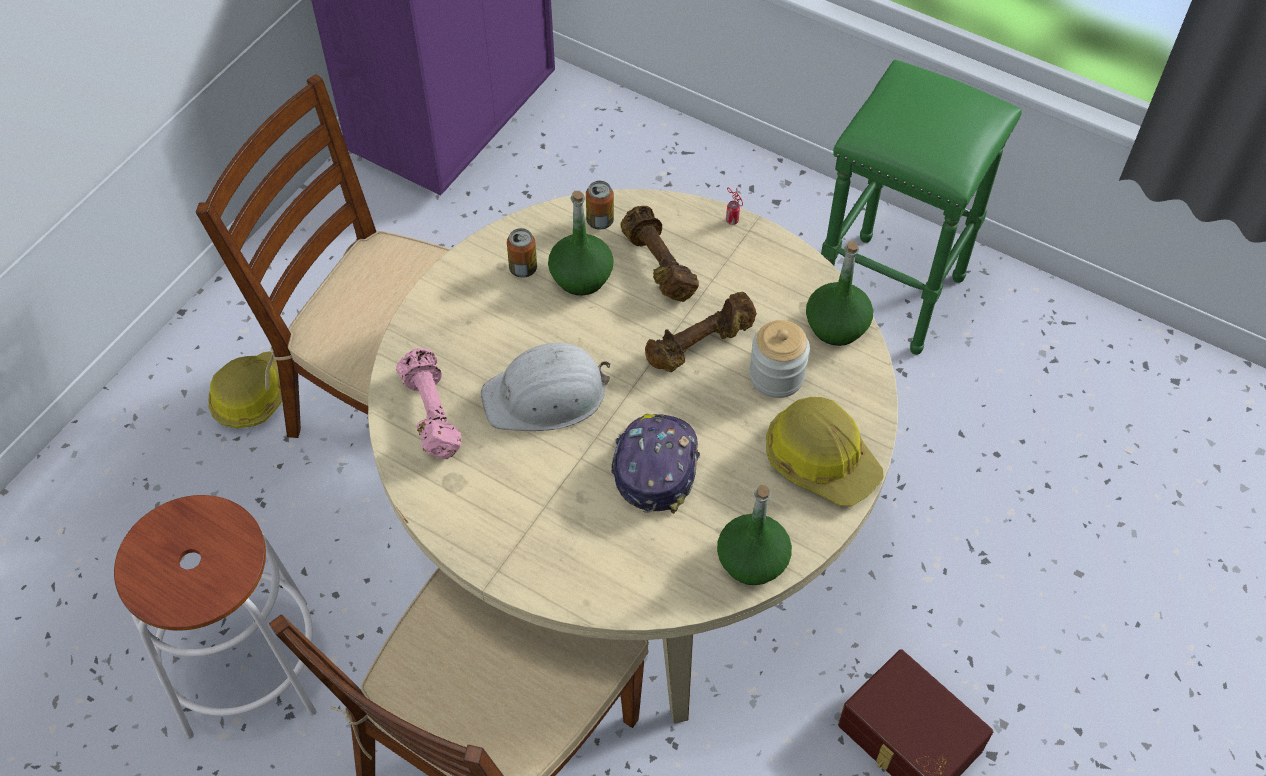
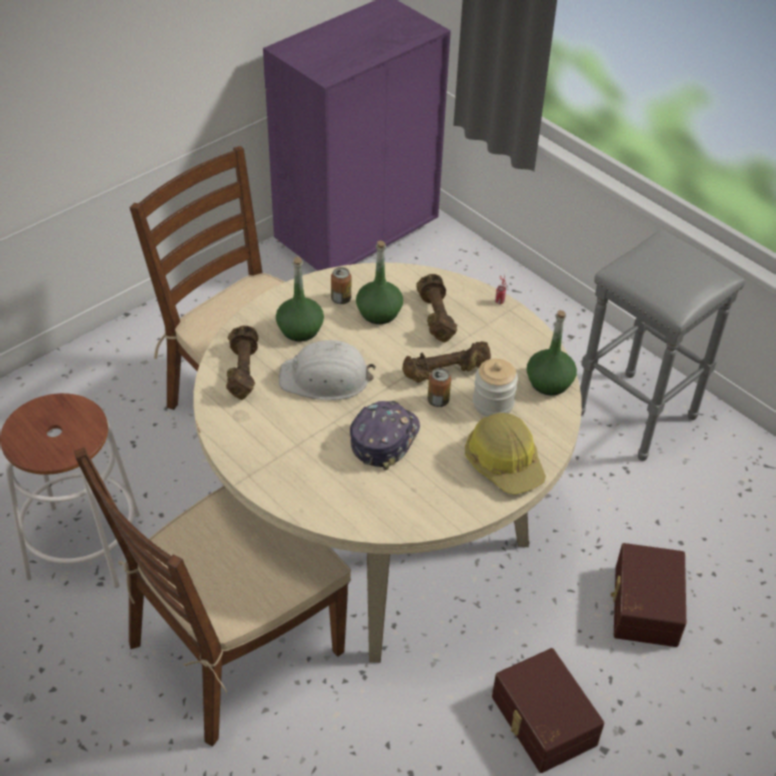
camera: 15 degrees right, 10 degrees down
hard hat [208,351,282,428] -> none
pink dumbbell [396,348,462,459] -> brown dumbbell [226,325,259,400]
can [586,181,614,230] -> can moved to [427,368,451,407]
green bottle [717,485,792,585] -> green bottle moved to [276,257,324,342]
green stool [821,60,1022,355] -> grey stool [580,230,745,461]
none -> brown storage box [610,543,686,647]

